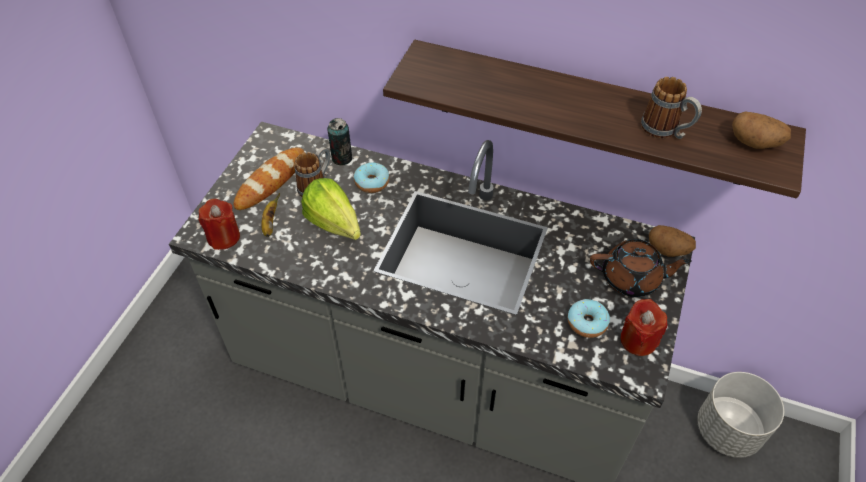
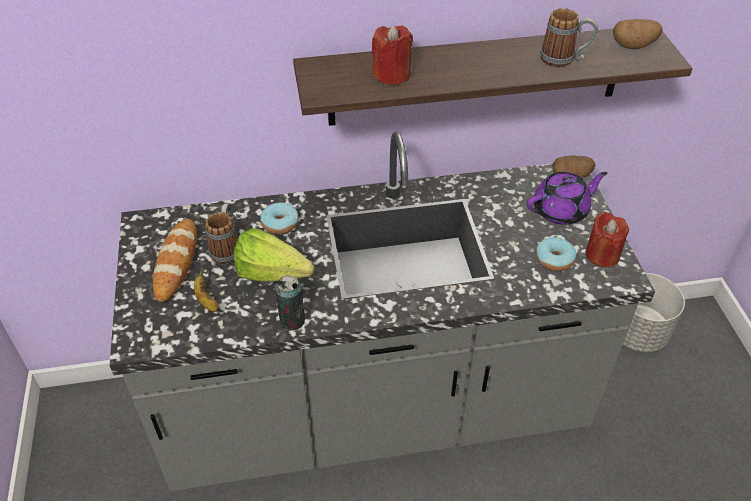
camera: 30 degrees left, 5 degrees down
red candle [199,199,240,250] -> red candle moved to [372,25,413,86]
can [327,118,352,166] -> can moved to [275,275,305,330]
brown teapot [590,239,692,297] -> purple teapot [527,172,607,225]

